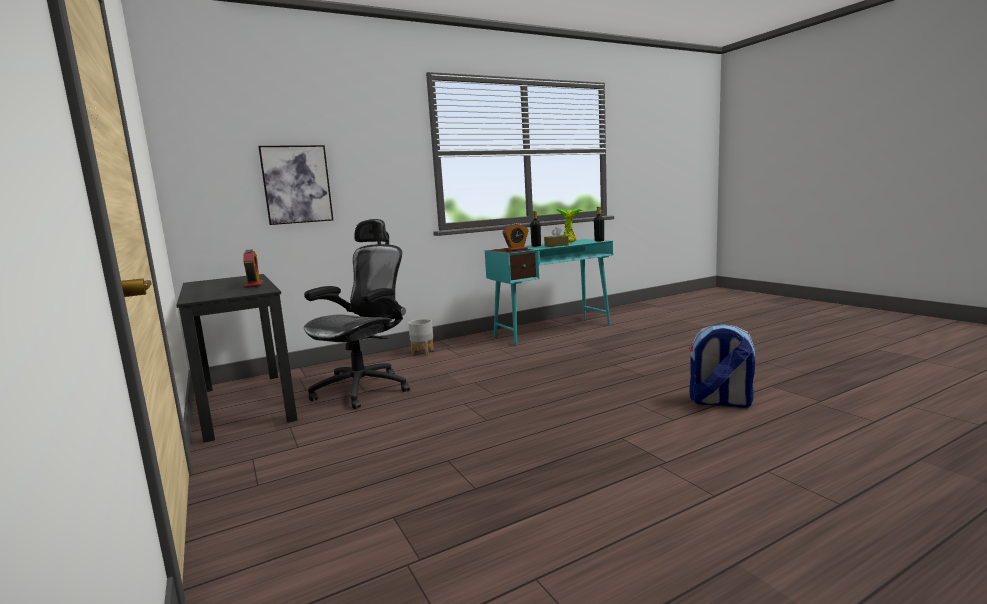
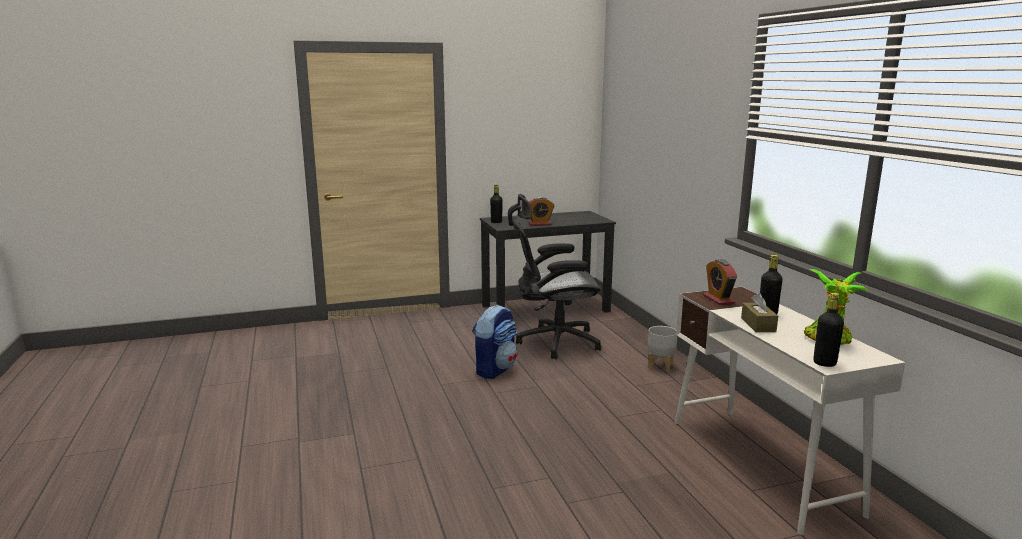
camera: 100 degrees right, 5 degrees up
picture [258,145,333,225] -> none
office chair [304,219,410,409] -> office chair turned 135 degrees clockwise [508,194,601,359]
turquoise desk [485,239,613,345] -> white desk [675,287,905,535]
backpack [689,324,755,408] -> backpack moved to [472,305,518,379]
none -> black bottle [490,185,503,223]

